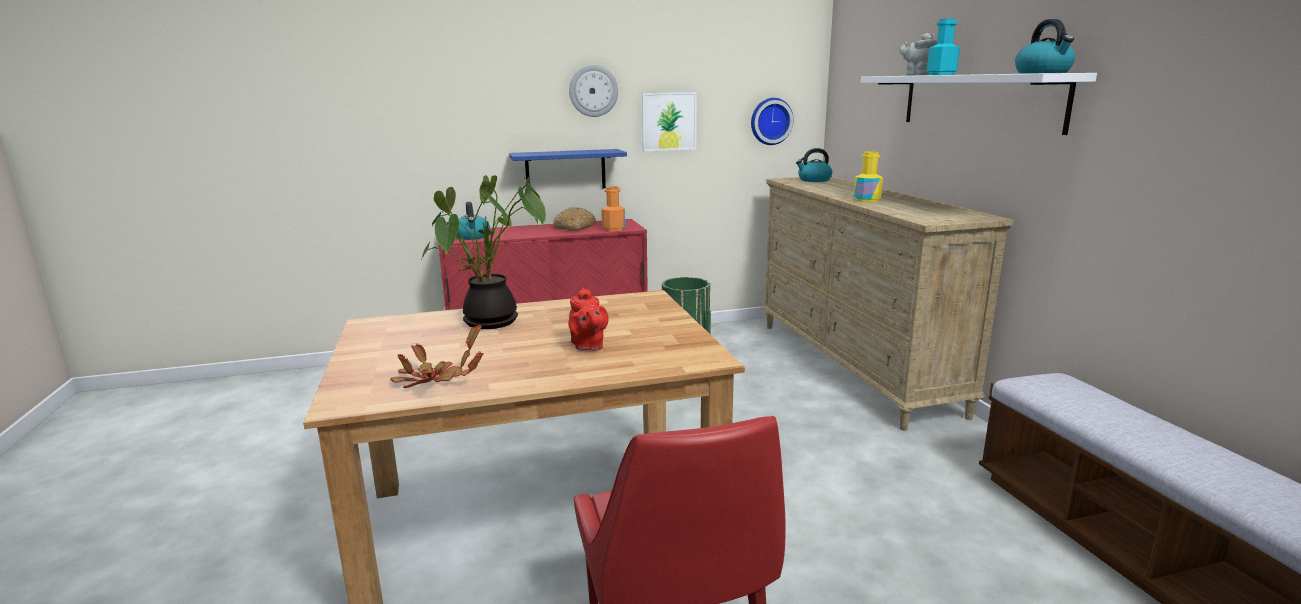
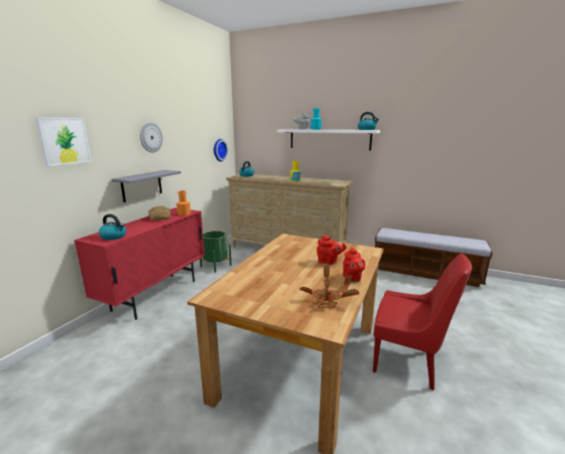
camera: 50 degrees left, 0 degrees up
potted plant [421,175,546,329] -> none
blue shelf [509,149,627,188] -> grey shelf [112,170,181,202]
picture [642,92,697,151] -> picture moved to [36,117,92,166]
none -> red teapot [343,247,366,282]

